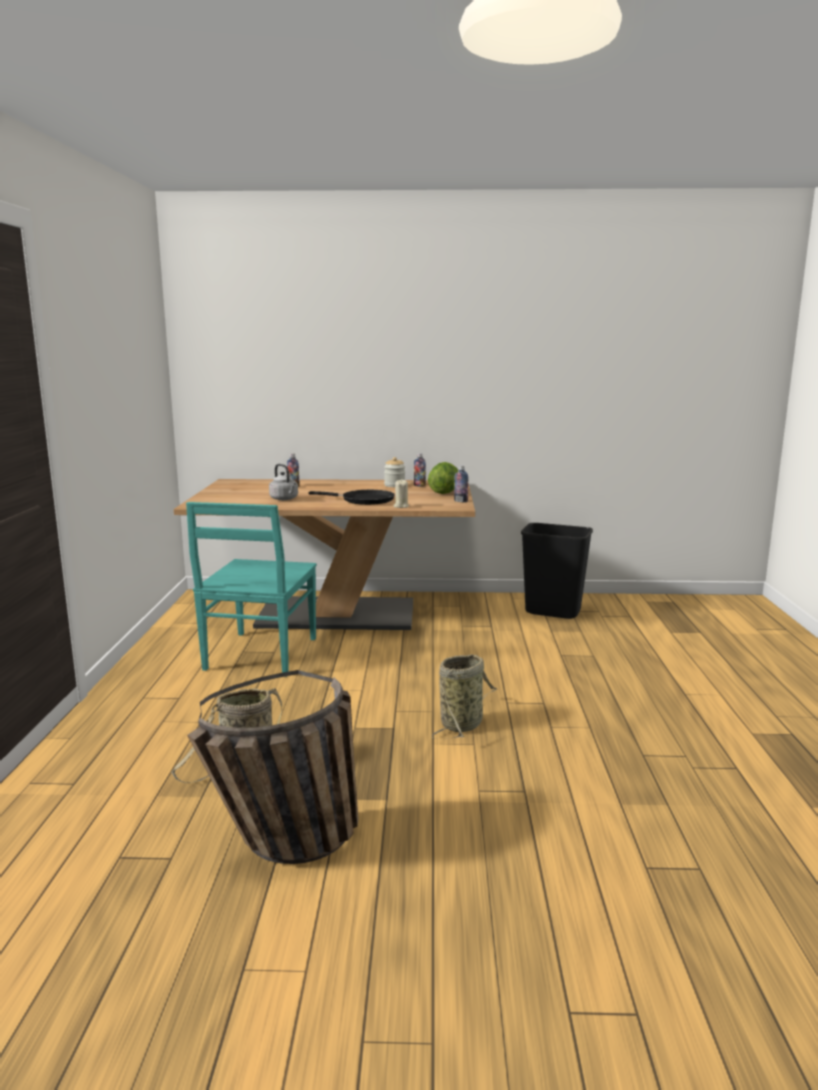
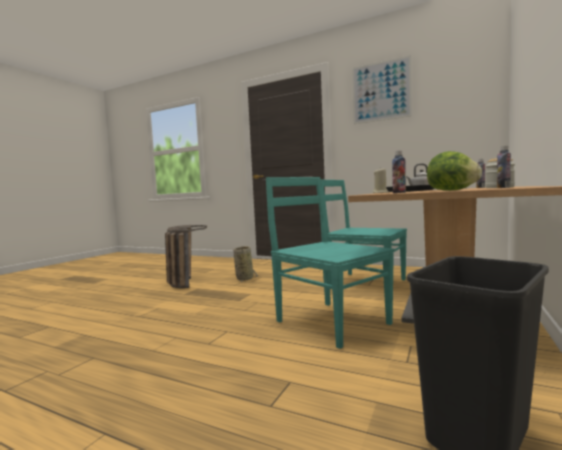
camera: 115 degrees right, 10 degrees down
basket [432,654,497,740] -> none
none -> turquoise chair [266,177,395,349]
none -> picture [352,55,412,124]

